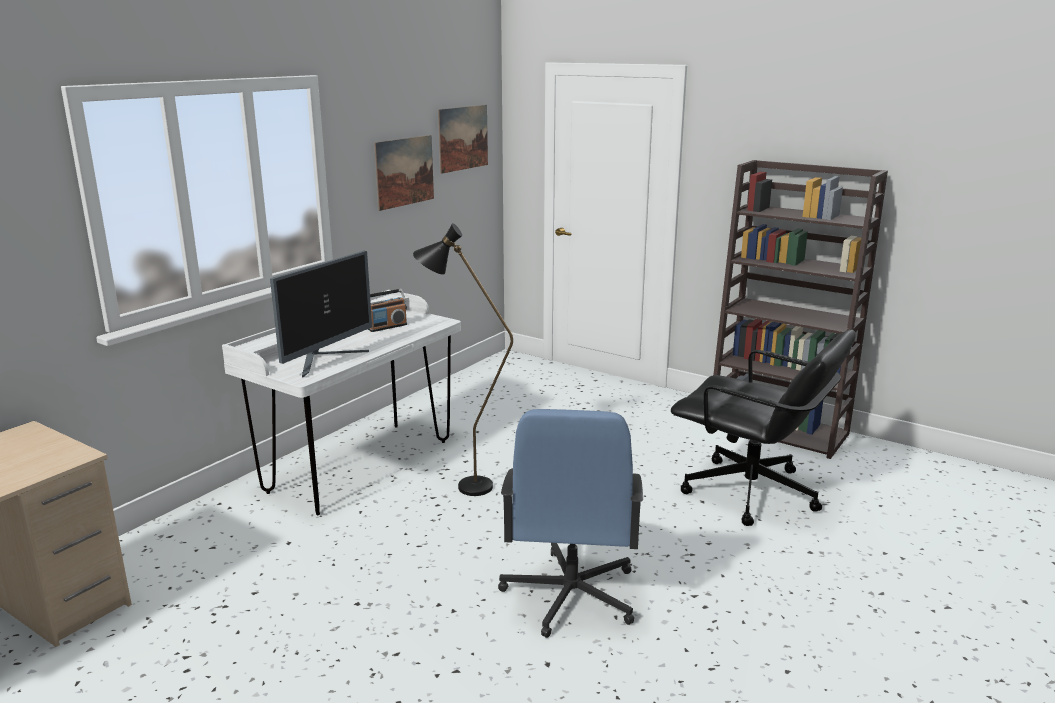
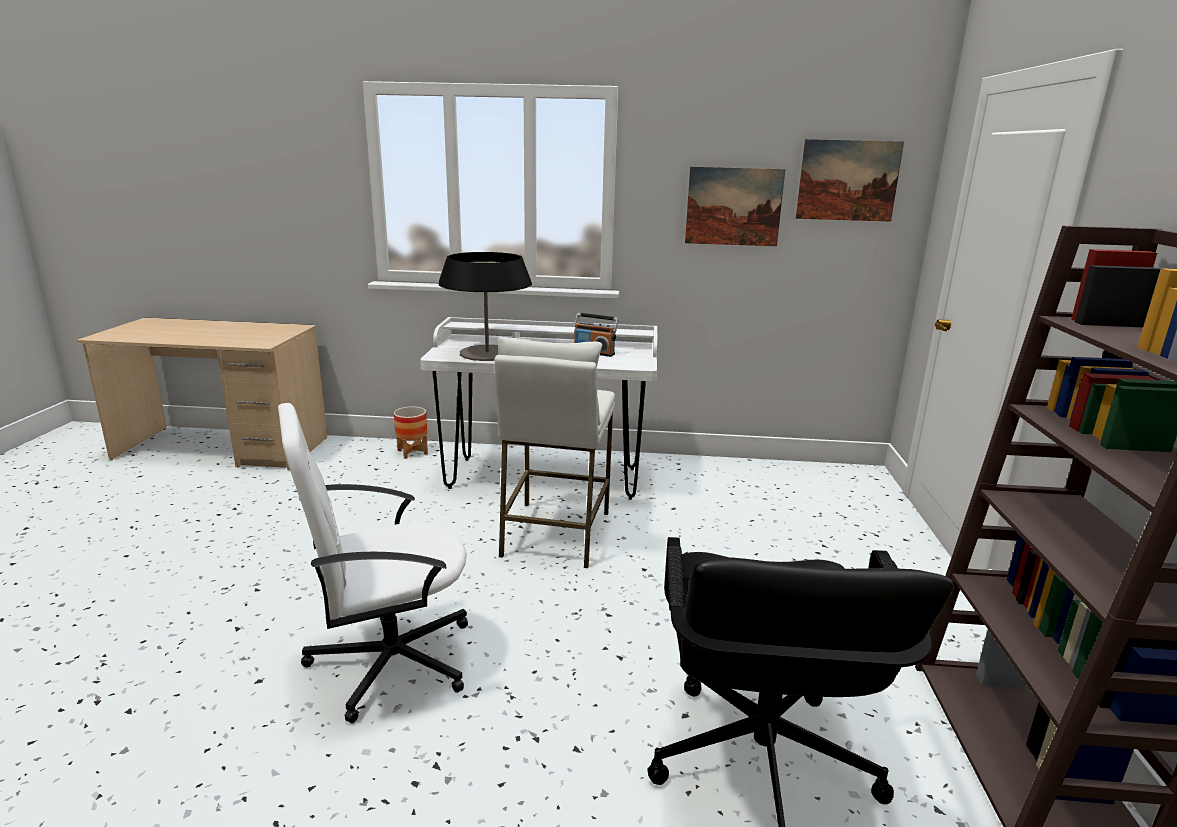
camera: 60 degrees right, 0 degrees up
monitor [270,251,372,378] -> table lamp [439,252,532,361]
black floor lamp [413,223,513,496] -> white stool [494,336,615,568]
blue office chair [498,409,643,638] -> white office chair [278,403,468,723]
none -> planter [394,406,428,459]

